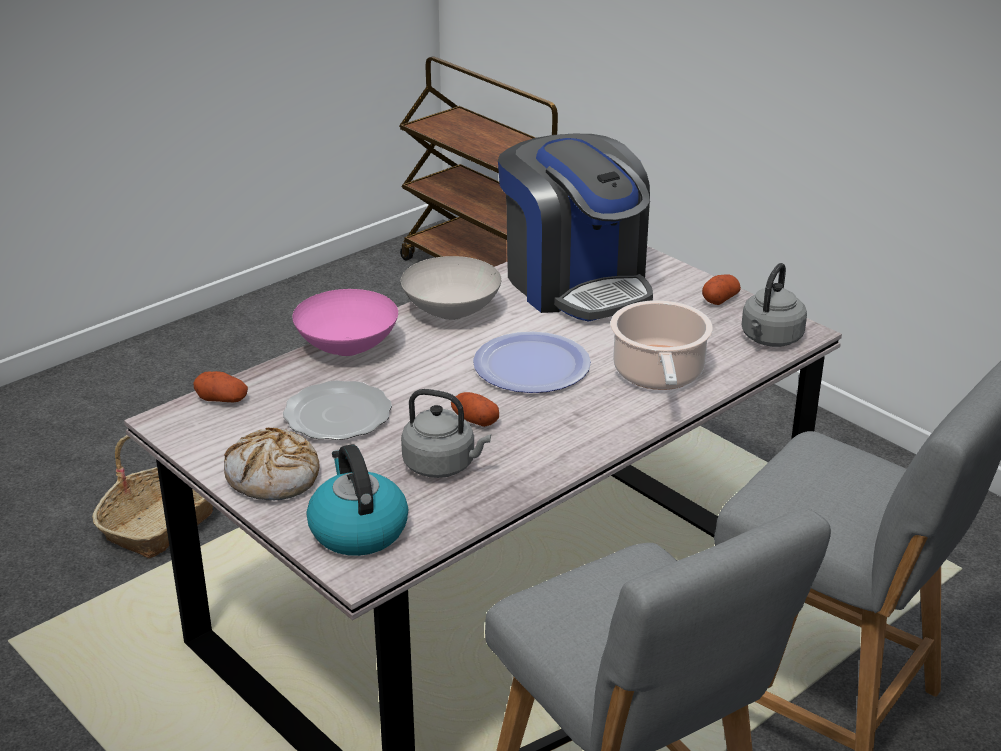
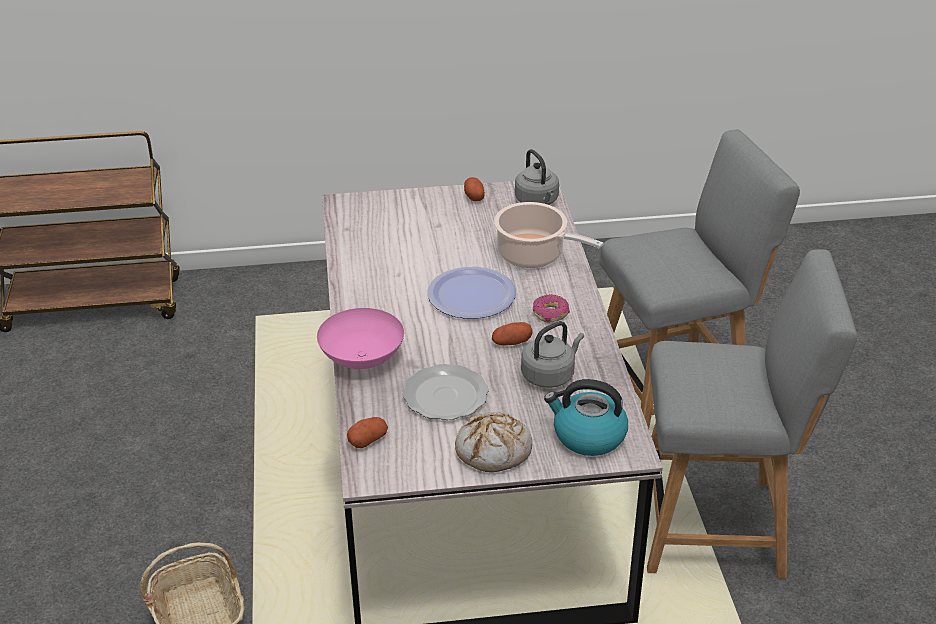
camera: 55 degrees left, 5 degrees up
white bowl [401,256,501,320] -> none
coffee machine [498,134,653,322] -> none
none -> donut [533,295,570,323]

